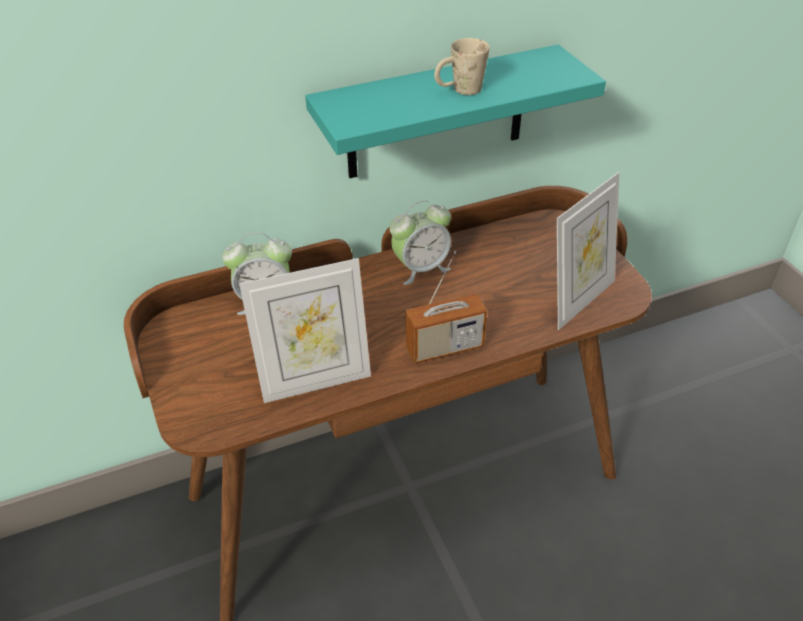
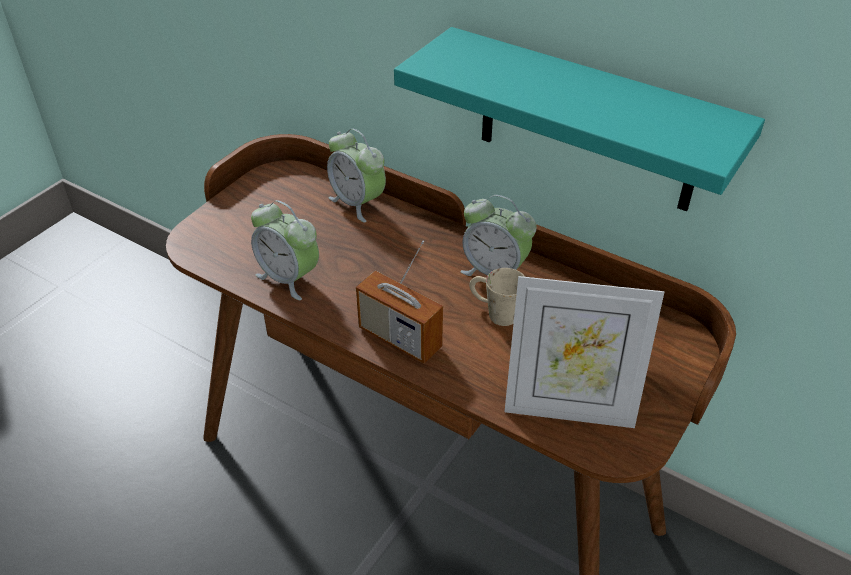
camera: 55 degrees right, 0 degrees up
picture frame [239,258,371,403] -> alarm clock [251,200,319,300]
beige mug [434,38,490,95] -> beige mug moved to [469,268,525,326]

